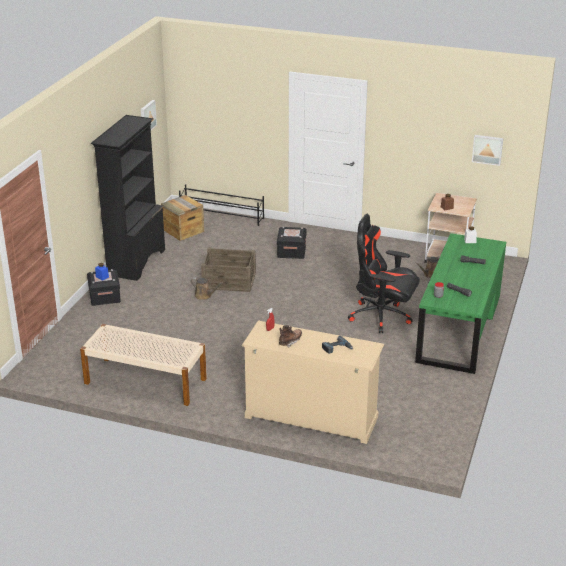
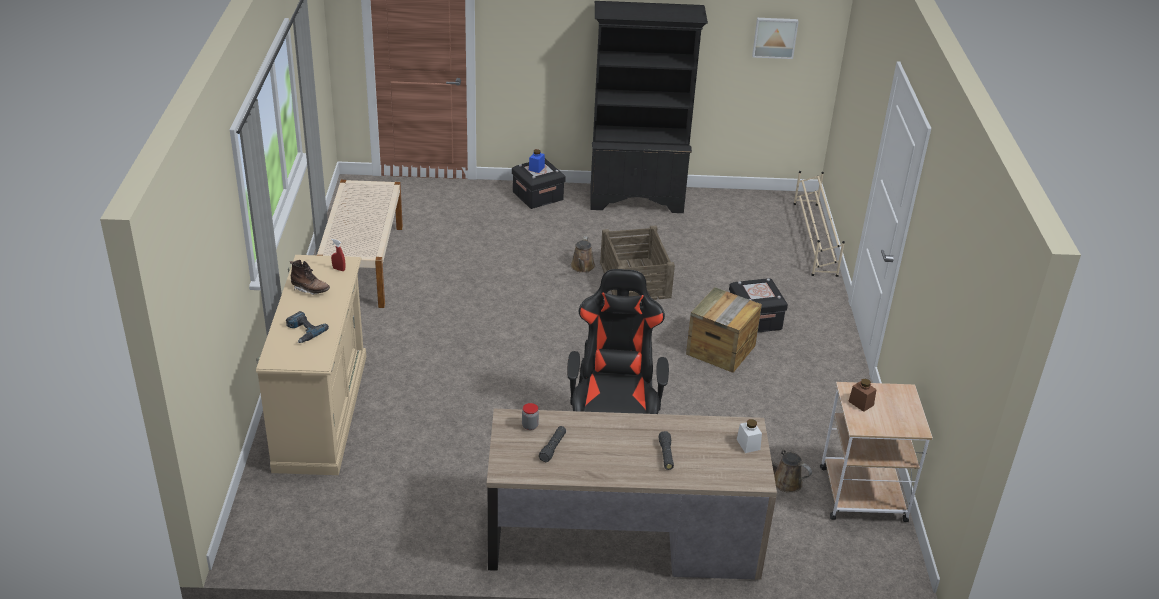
camera: 70 degrees right, 5 degrees up
crate [161,195,204,241] -> crate moved to [686,287,762,373]
black shoe rack [179,184,264,226] -> beige shoe rack [794,171,845,277]
green desk [415,233,506,374] -> brown desk [487,409,777,580]
picture [472,135,503,166] -> none

